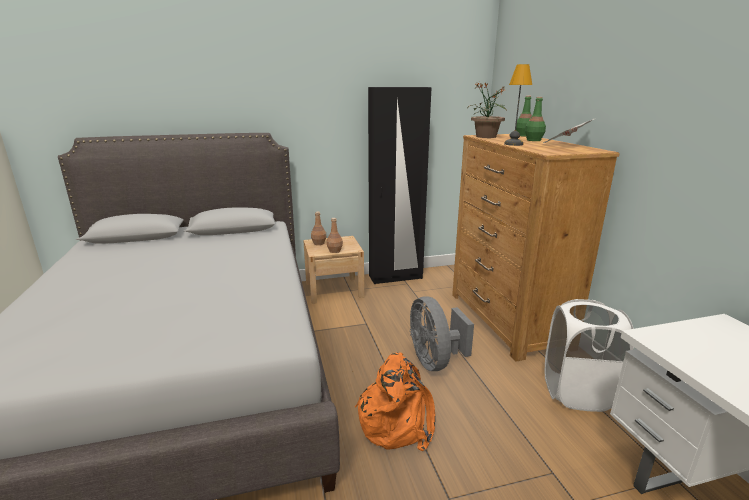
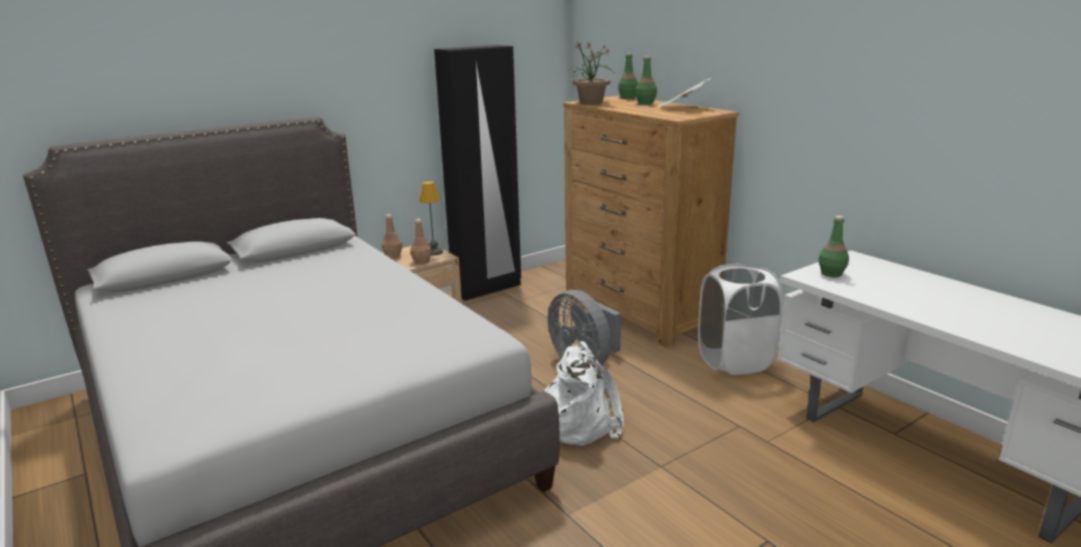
camera: 20 degrees left, 0 degrees up
orange backpack [355,352,435,451] -> white backpack [544,341,624,446]
table lamp [504,64,532,146] -> table lamp moved to [419,181,443,256]
none -> green bottle [818,216,849,277]

